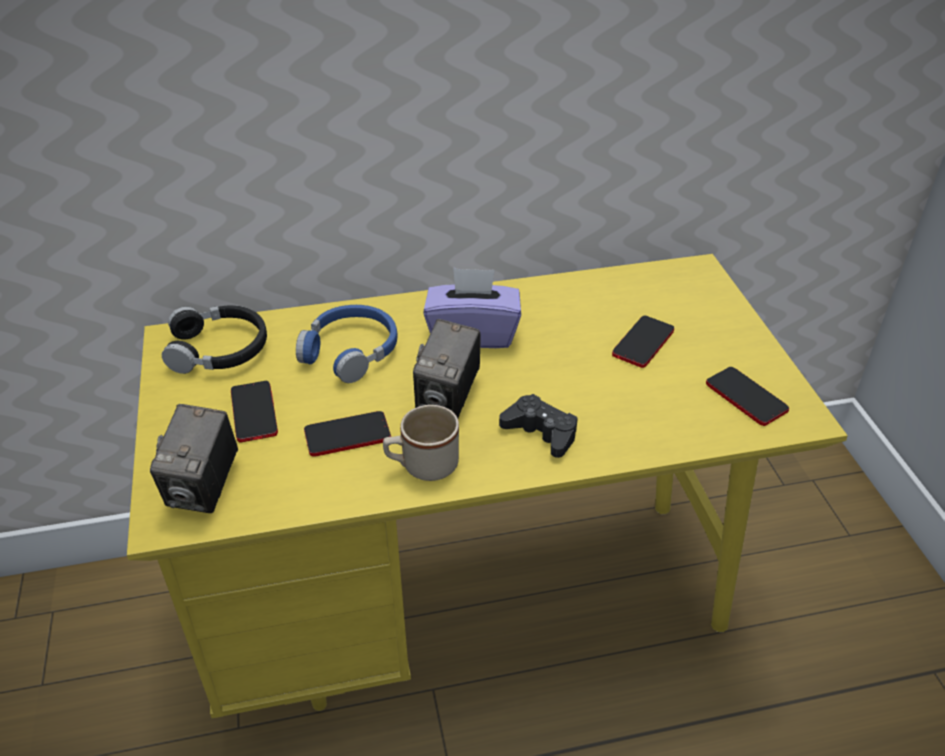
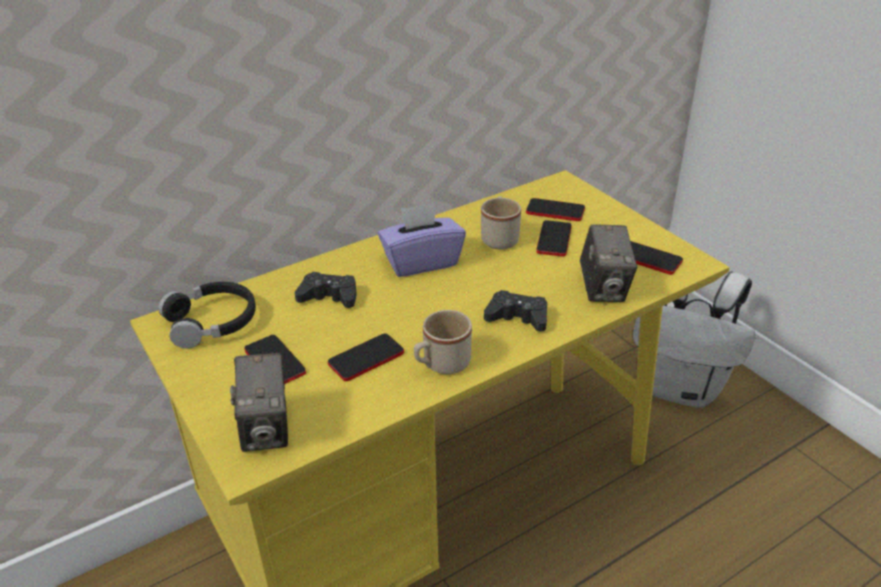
camera: 20 degrees left, 5 degrees down
blue headphones [296,305,397,383] -> black game controller [295,272,357,308]
camera [413,319,480,418] -> camera moved to [580,224,637,302]
none -> beige mug [481,196,521,250]
none -> phone [526,198,585,221]
none -> white backpack [633,271,756,408]

